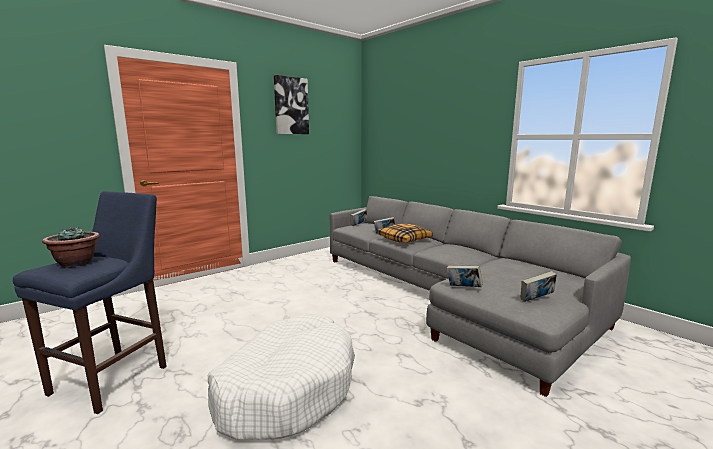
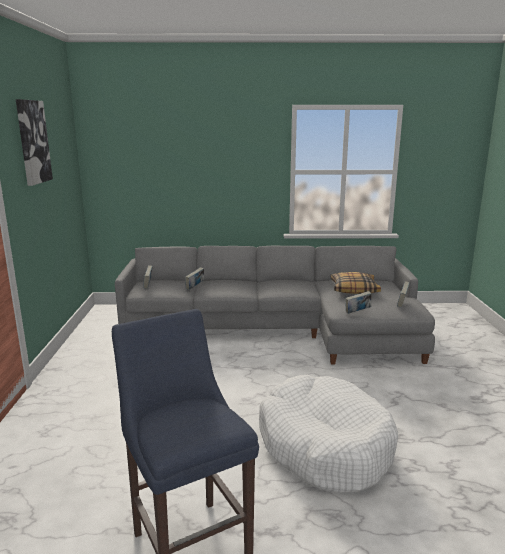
camera: 50 degrees left, 5 degrees up
potted plant [42,227,100,268] -> none
pillow [378,224,433,243] -> pillow moved to [331,272,381,294]

